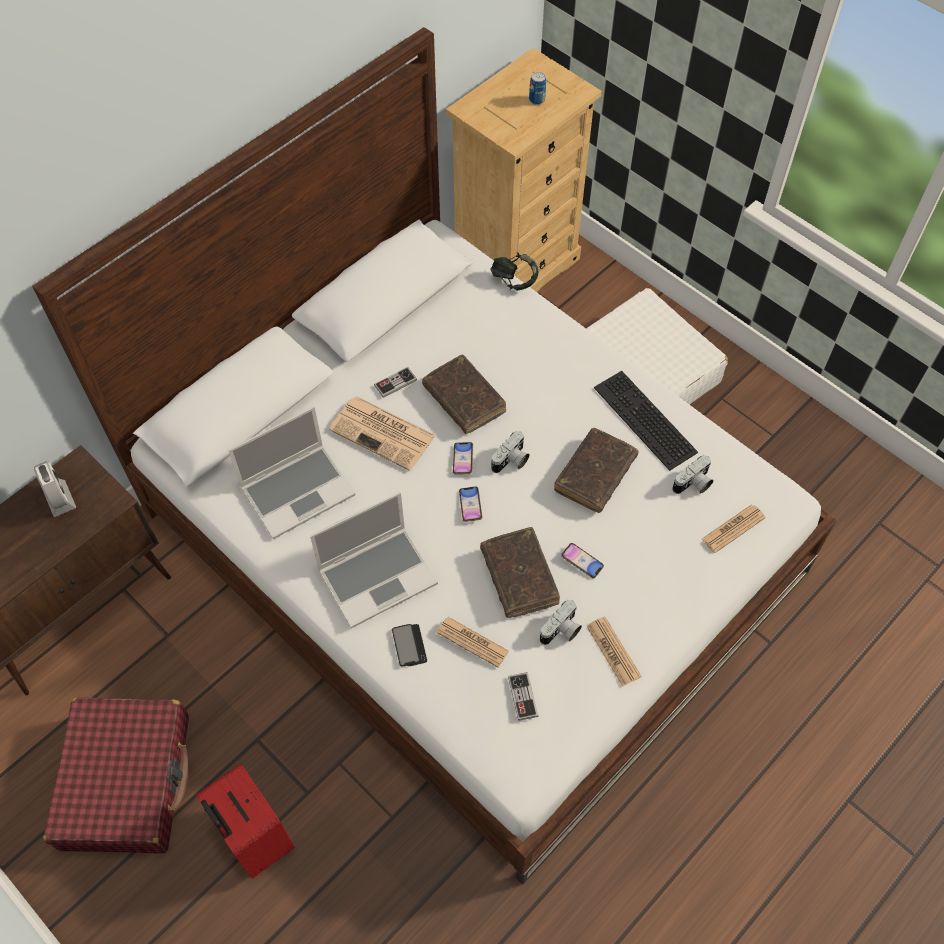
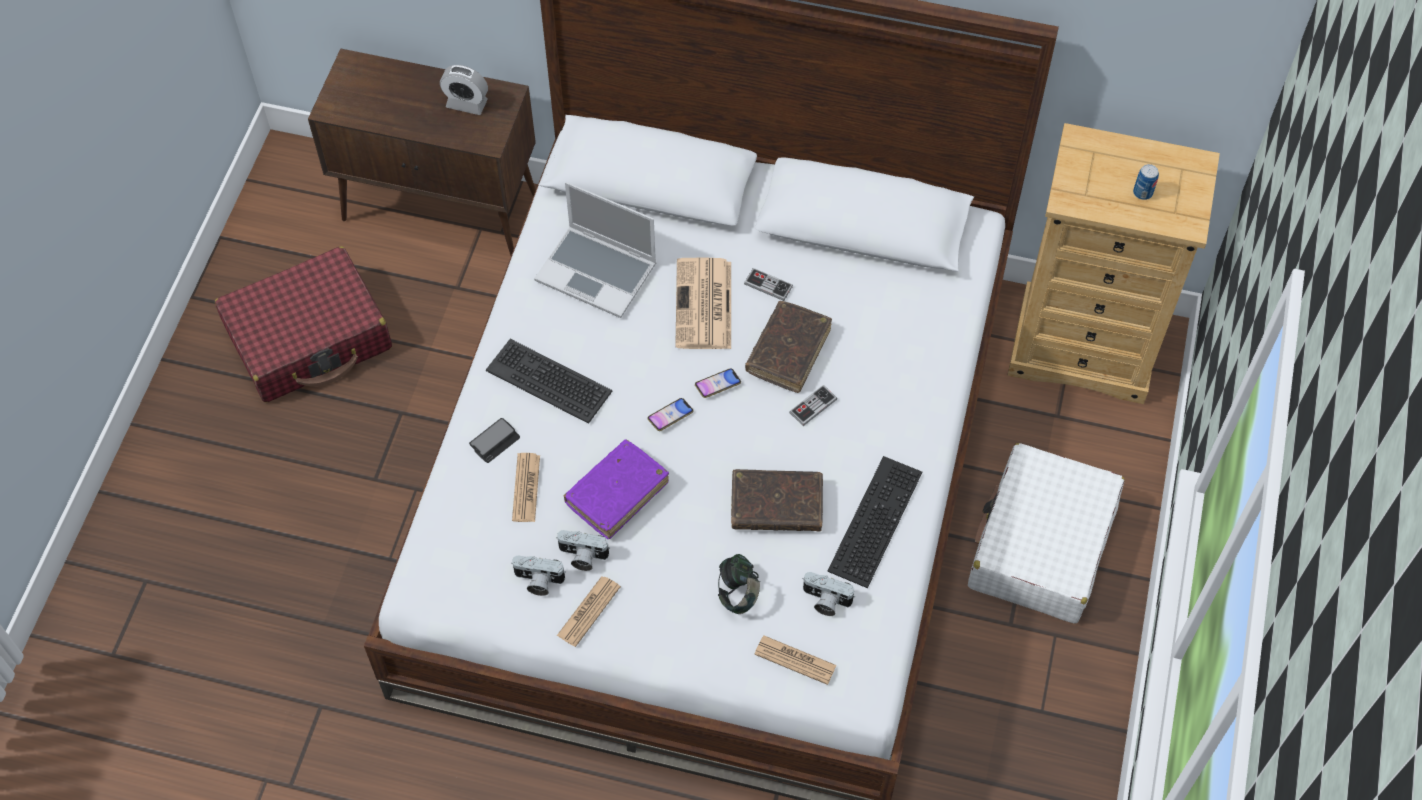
camera: 60 degrees right, 0 degrees up
alarm clock [34,461,76,517] -> alarm clock turned 75 degrees clockwise [440,65,488,115]
red suitcase [195,763,295,879] -> none
laptop [310,492,438,628] -> keyboard [486,339,612,424]
brown book [480,527,560,618] -> purple book [563,439,669,539]
headphones [490,252,538,291] -> headphones moved to [718,554,760,614]
camera [491,431,530,473] -> camera moved to [511,555,566,596]
game controller [508,672,539,721] -> game controller moved to [789,385,837,426]
phone [561,543,604,578] -> none

